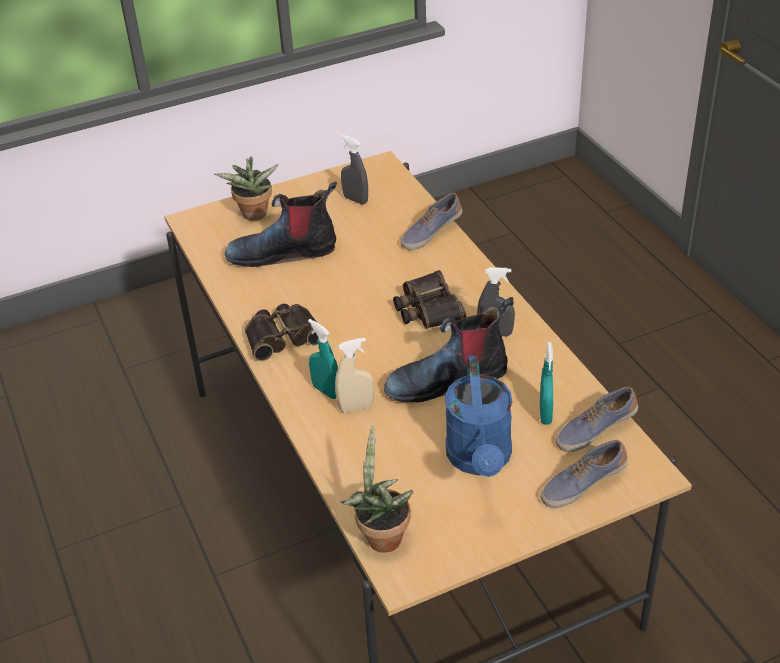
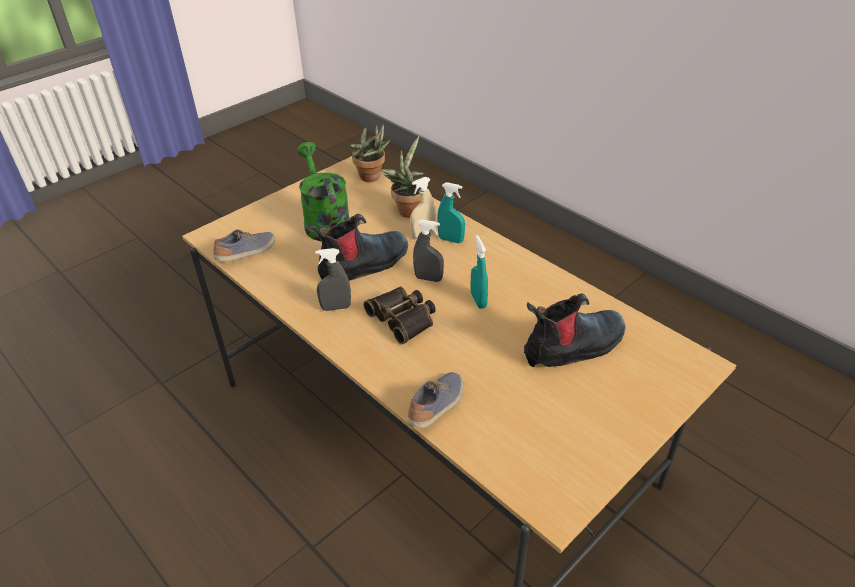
camera: 160 degrees right, 0 degrees up
potted plant [215,156,279,221] -> potted plant moved to [380,136,430,218]
binoculars [245,304,319,361] -> none
grey spray bottle [341,135,368,205] -> grey spray bottle moved to [413,220,444,282]
blue watering can [445,355,512,477] -> green watering can [297,142,350,242]
turquoise spray bottle [540,342,553,425] -> turquoise spray bottle moved to [471,235,488,309]
shoe [540,440,628,508] -> none

